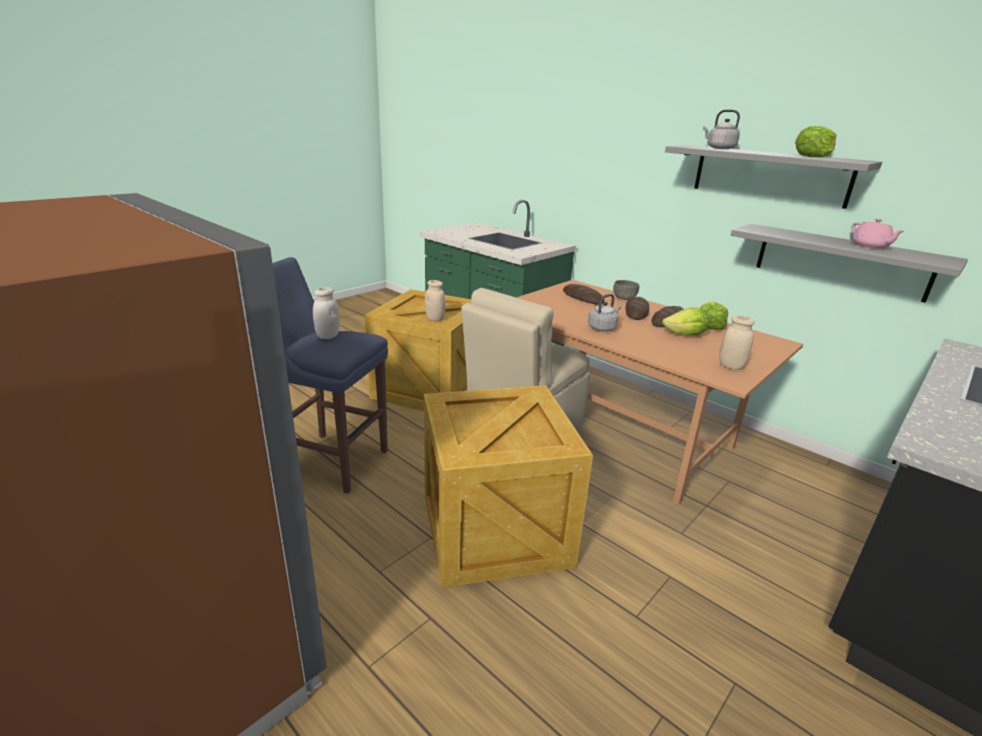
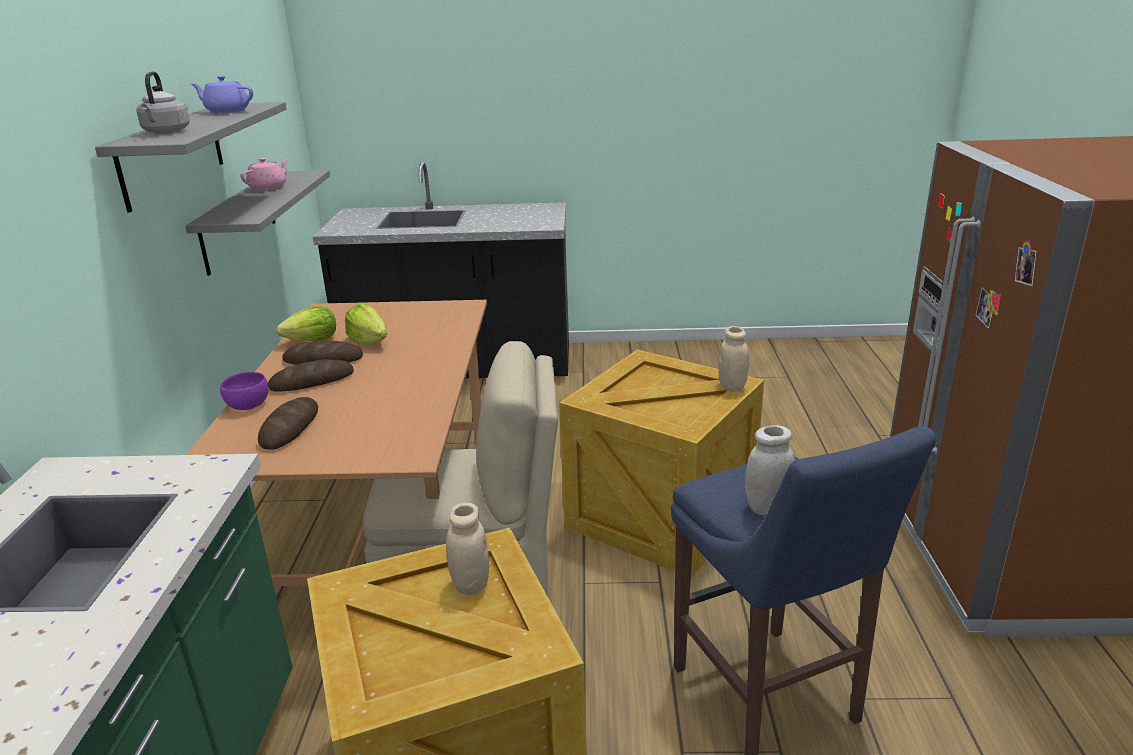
camera: 130 degrees left, 0 degrees up
grey kettle [588,294,621,331] -> none
grey bowl [613,280,639,300] -> purple bowl [220,372,268,410]
beige jar [719,316,755,370] -> beige jar moved to [719,326,749,392]
lettuce [795,126,837,157] -> purple teapot [191,76,253,113]

